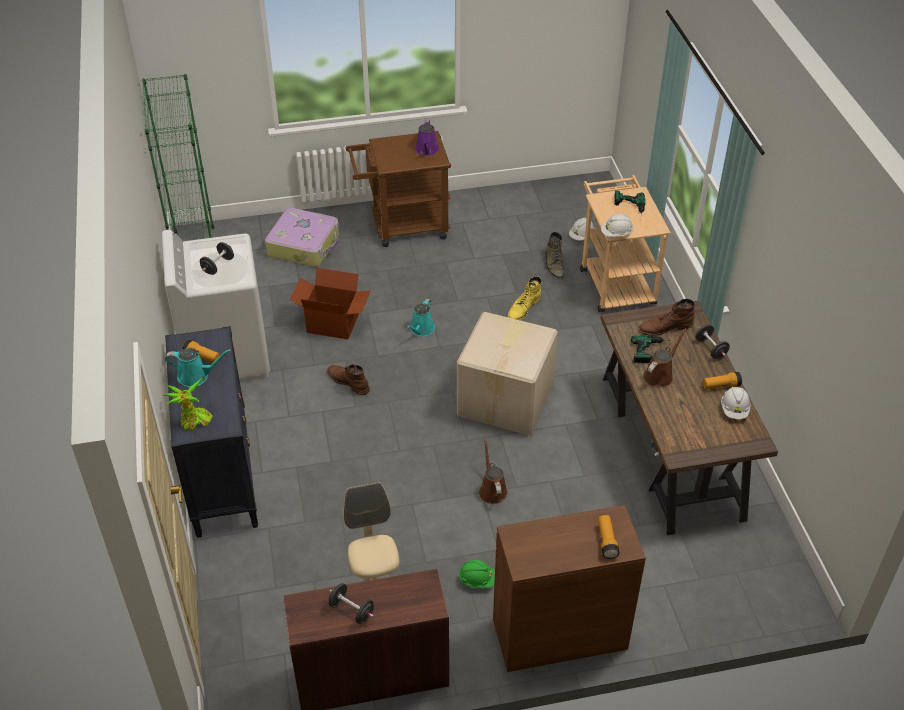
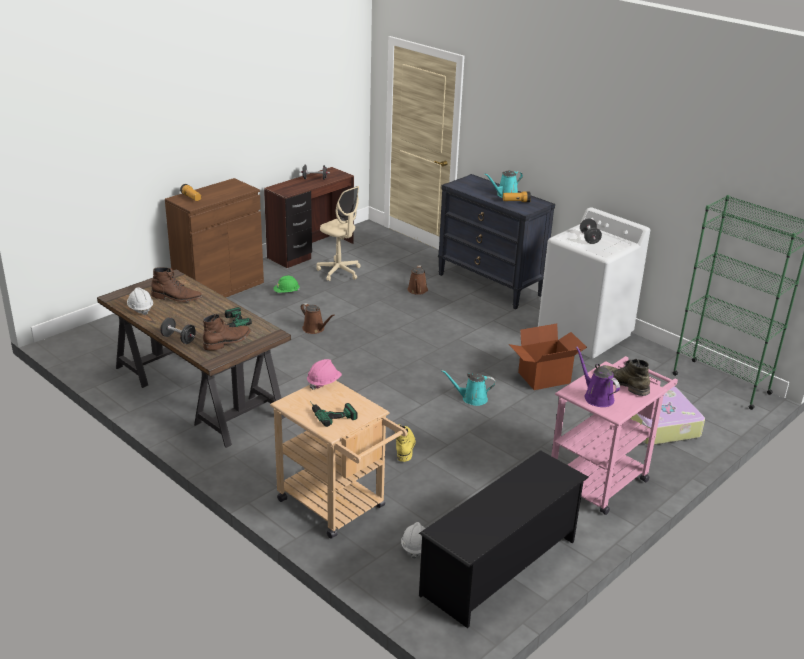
camera: 145 degrees right, 15 degrees down
potted plant [163,379,213,430] -> none
brown boot [327,364,370,395] -> brown boot moved to [151,267,202,302]
brown cart [345,131,451,247] -> pink cart [551,356,678,515]
turquoise watering can [406,299,435,336] -> turquoise watering can turned 75 degrees counterclockwise [441,370,495,406]
cardboard box [457,312,558,435] -> none
green boot [545,232,565,280] -> green boot moved to [601,359,650,396]
white hard hat [601,214,634,237] -> pink hard hat [307,359,342,390]
brown watering can [643,328,687,388] -> brown watering can moved to [407,265,428,295]
flashlight [703,372,742,390] -> none
none -> black shoe rack [419,450,589,628]

